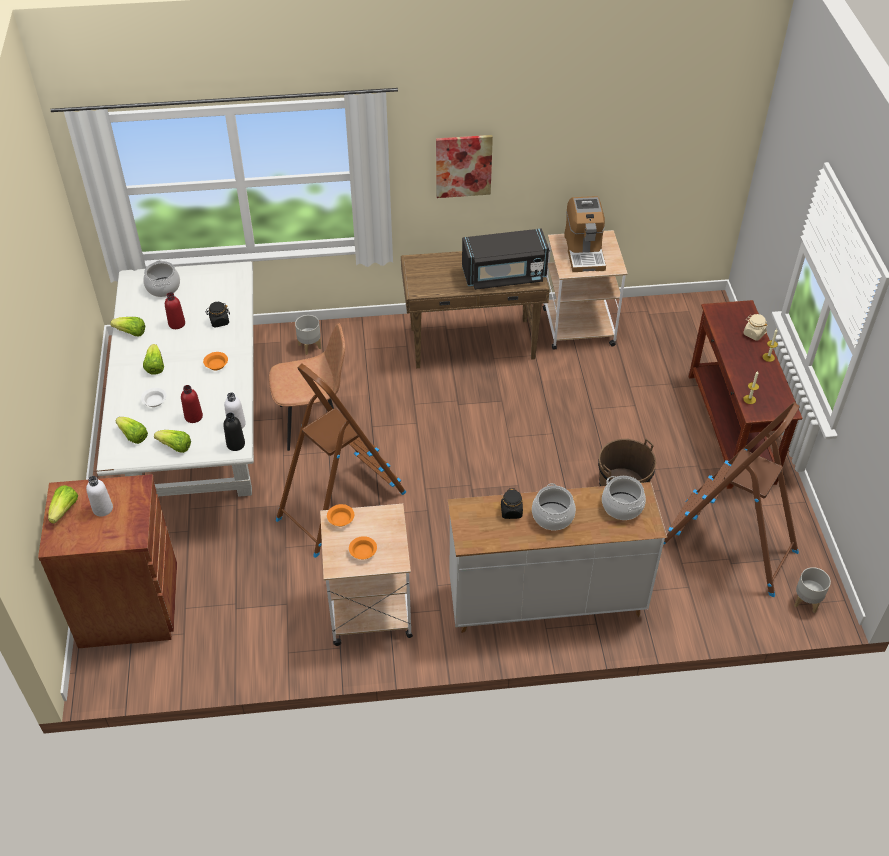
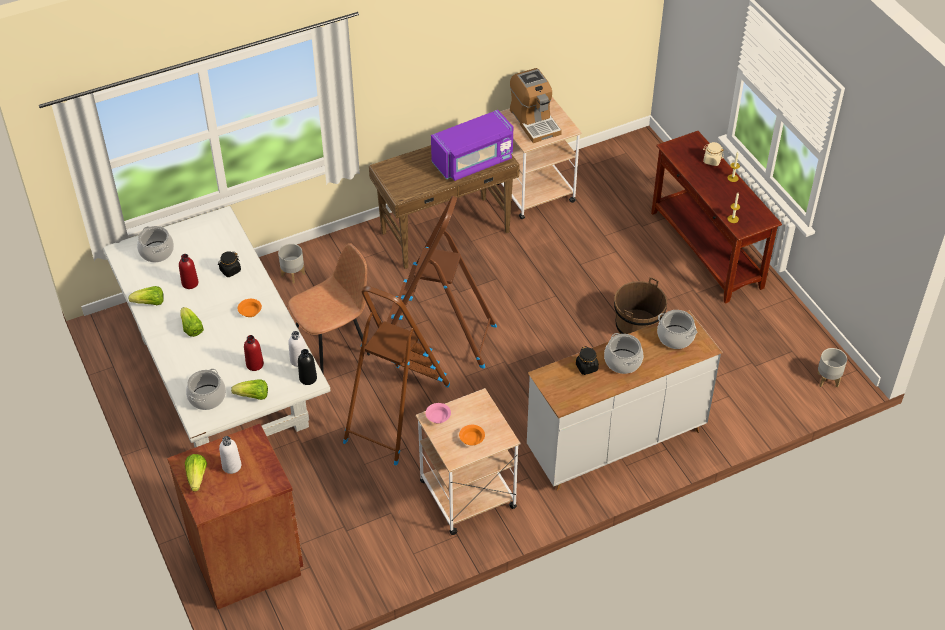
camera: 20 degrees left, 0 degrees up
lettuce [115,417,148,444] -> cooking pot [186,369,226,410]
white bowl [141,388,166,407] -> none
orange bowl [327,504,354,526] -> pink bowl [425,403,451,423]
picture [436,135,493,198] -> none
black microwave [462,228,549,290] -> purple microwave [431,110,513,181]
brown step ladder [664,402,800,597] -> brown step ladder moved to [387,196,497,368]

